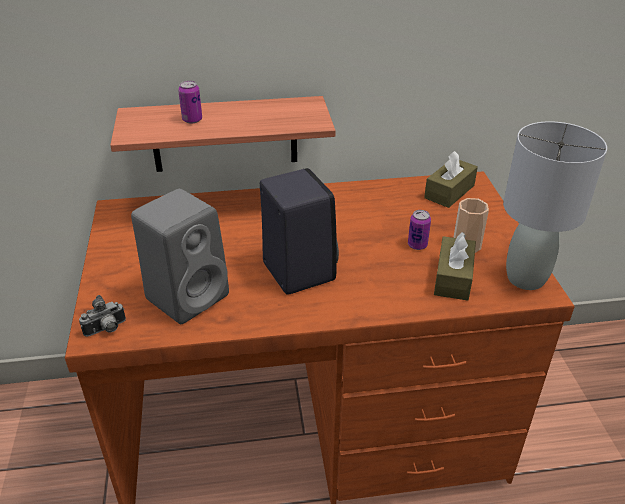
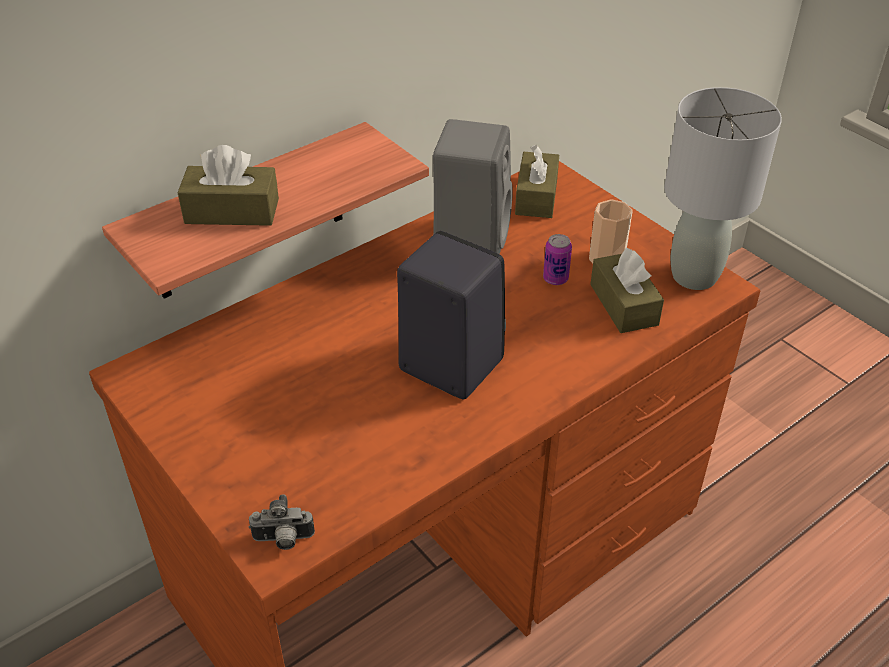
camera: 30 degrees left, 5 degrees up
camera [79,295,126,337] -> camera turned 60 degrees clockwise [249,494,315,550]
grey speaker [131,189,229,324] -> grey speaker moved to [433,119,513,254]
can [178,81,202,124] -> brown tissue box [178,145,279,226]

